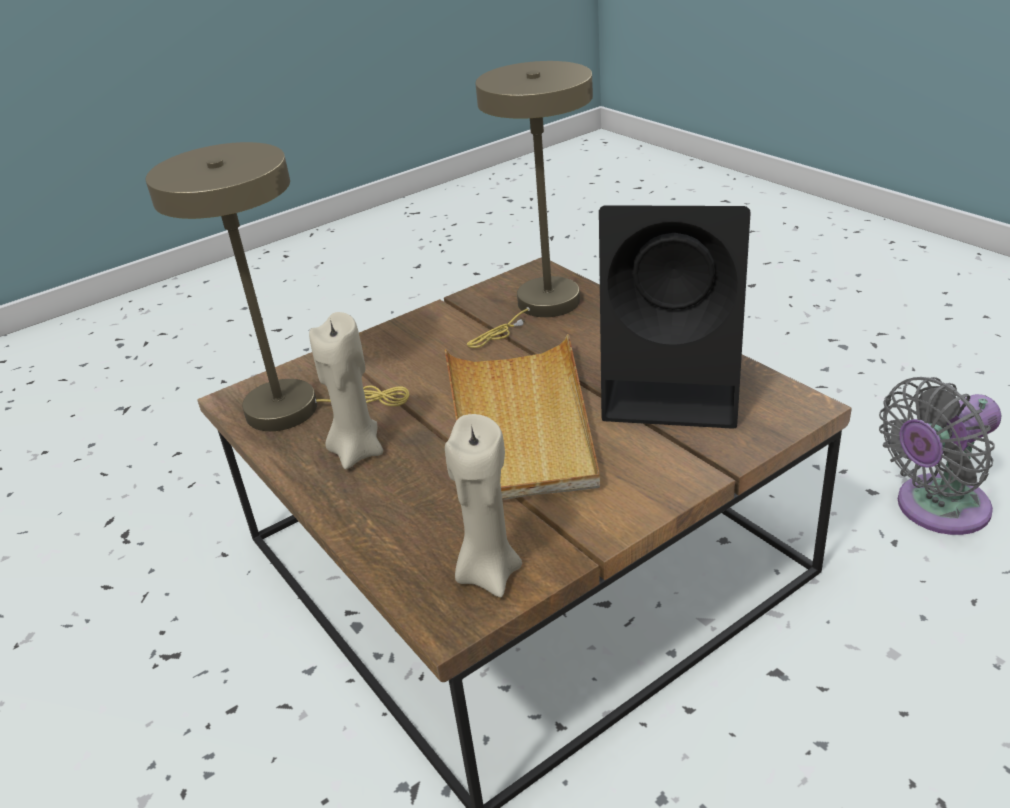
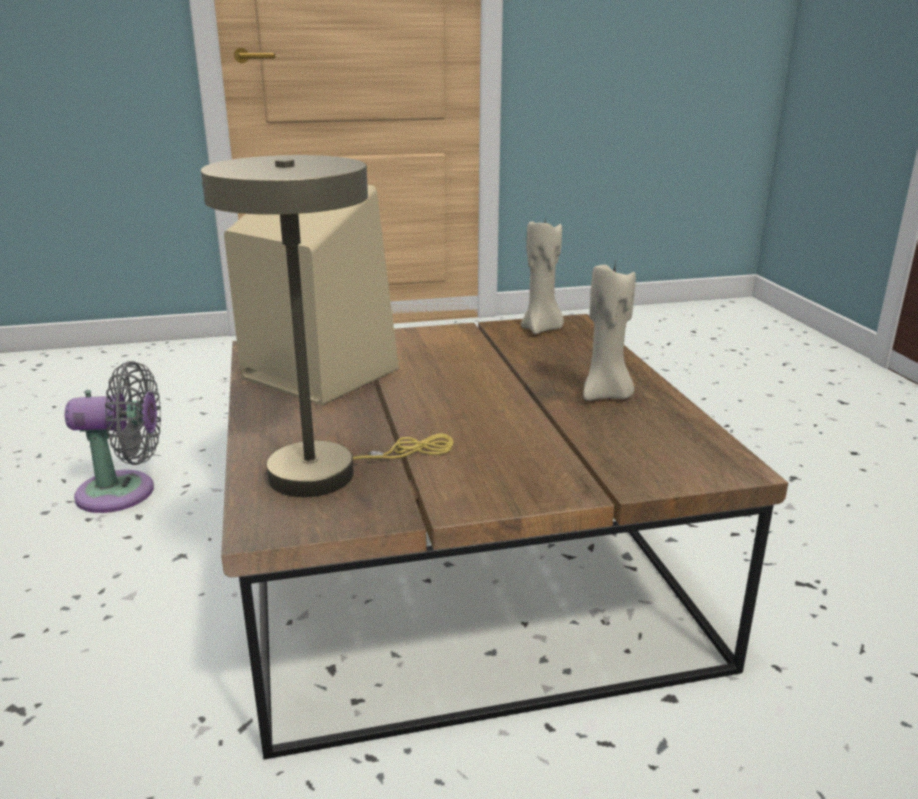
camera: 160 degrees left, 10 degrees down
beige table lamp [146,142,409,431] -> none
beige tray [445,334,600,500] -> none
black speaker [599,205,751,429] -> beige speaker [224,185,399,405]

